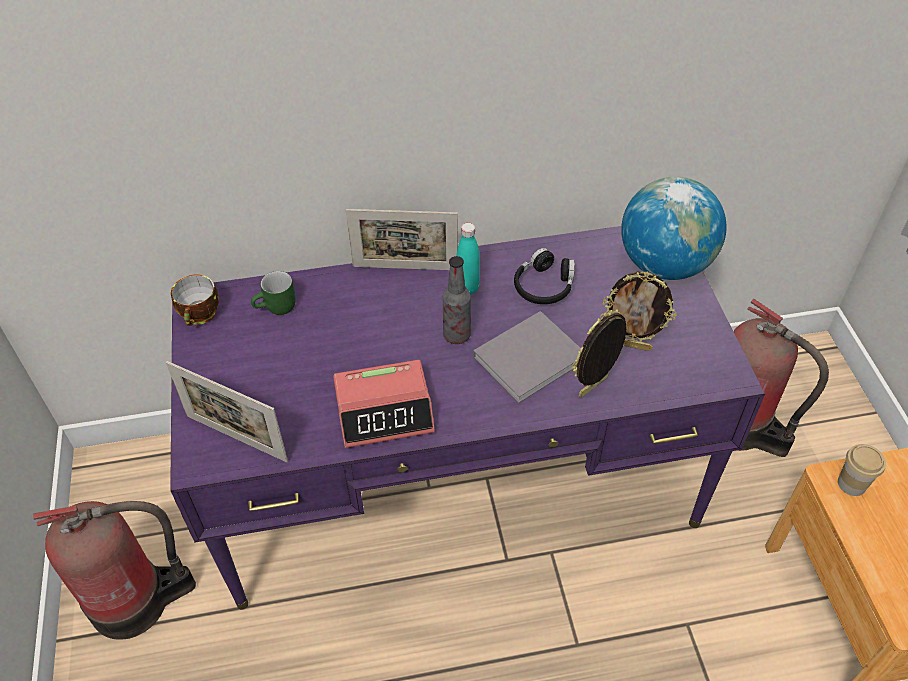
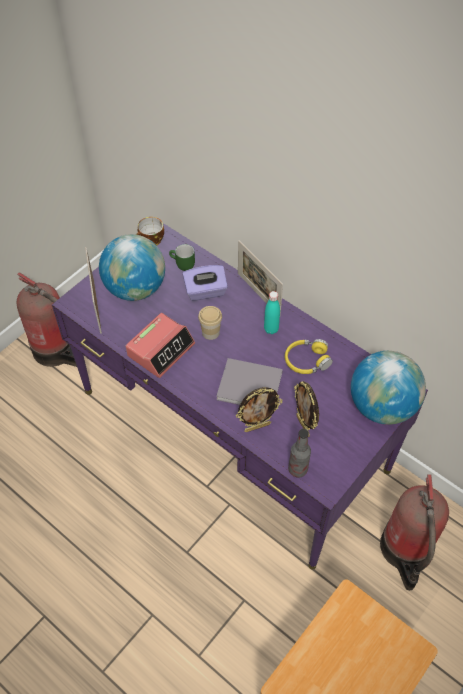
camera: 50 degrees right, 5 degrees up
alarm clock [333,360,435,448] -> alarm clock turned 90 degrees counterclockwise [126,313,195,378]
bottle [443,256,471,344] -> bottle moved to [288,429,311,478]
black headphones [514,248,575,304] -> yellow headphones [285,339,333,374]
picture frame [572,310,626,398] -> picture frame turned 150 degrees clockwise [236,387,282,432]
cup [838,444,886,496] -> cup moved to [198,306,222,340]
none -> globe [99,234,165,301]
none -> purple tissue box [182,265,228,301]

